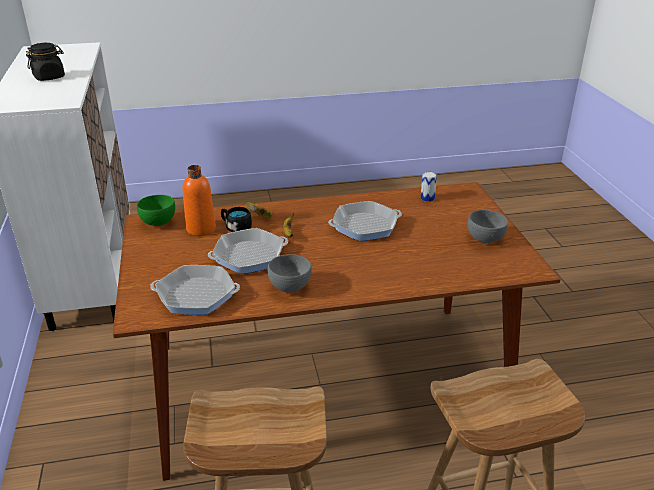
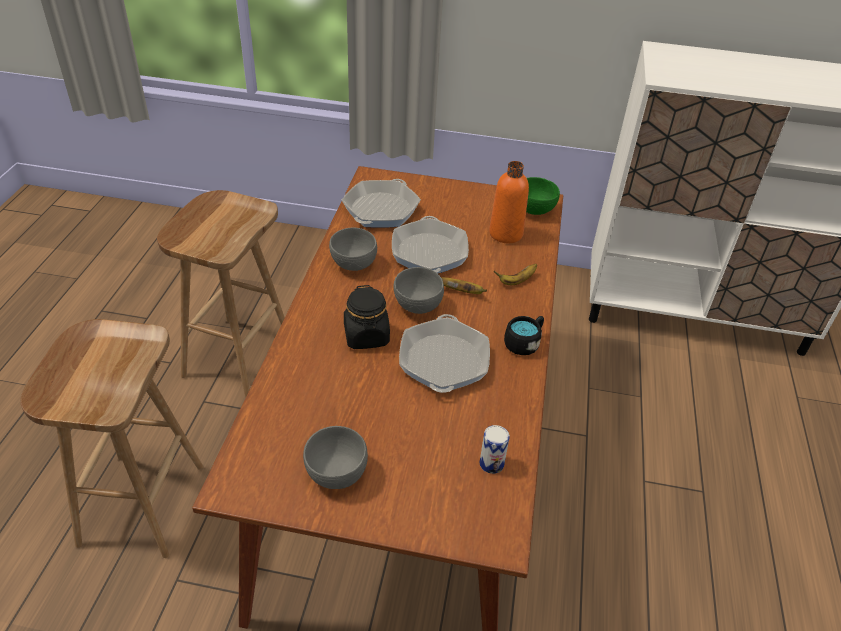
camera: 110 degrees right, 10 degrees up
black jar [26,43,65,81] -> black jar moved to [344,285,390,349]
black mug [221,207,252,232] -> black mug moved to [504,316,544,355]
none -> grey bowl [394,267,444,314]

